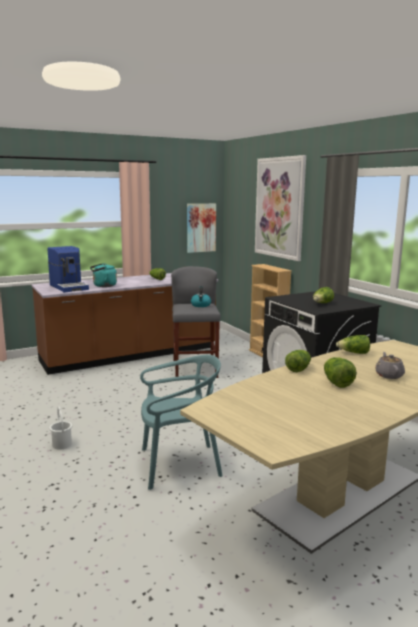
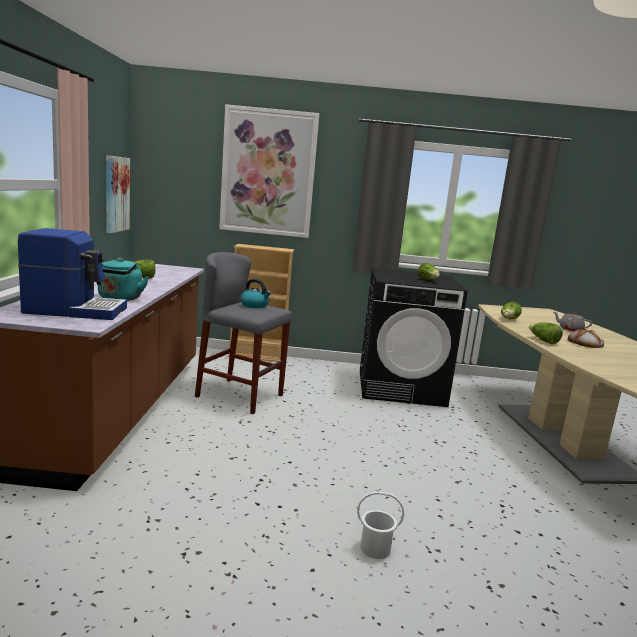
camera: 60 degrees left, 0 degrees up
turquoise chair [140,355,223,490] -> none
lettuce [324,357,357,388] -> bread [568,328,604,348]

